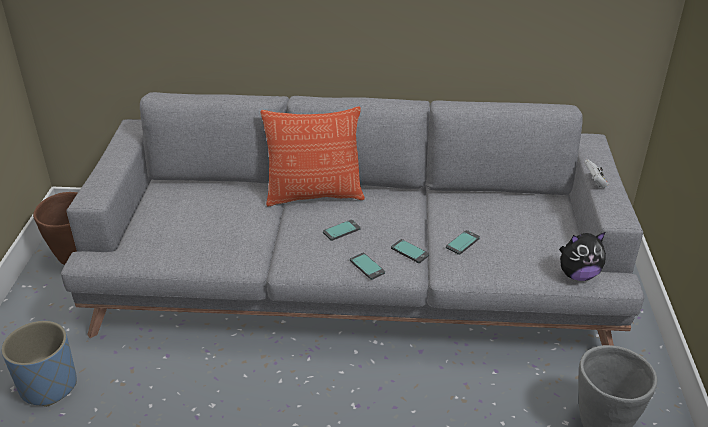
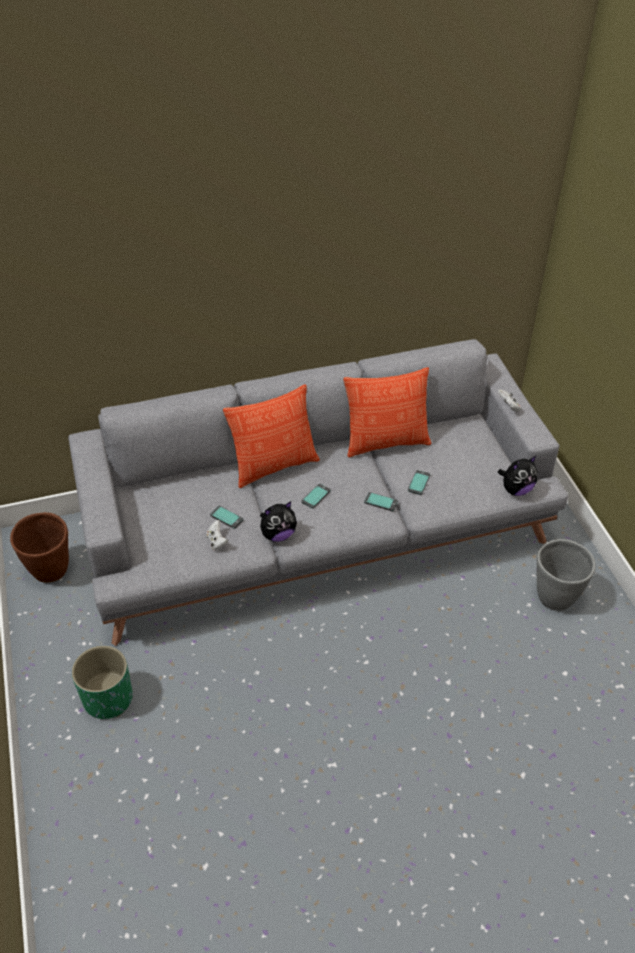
camera: 20 degrees left, 10 degrees up
blue planter [1,321,77,407] -> green planter [71,645,133,719]
phone [350,253,385,280] -> phone moved to [210,506,243,529]
none -> white game controller [206,520,228,551]
none -> plush toy [260,501,297,542]
none -> orange pillow [343,367,431,457]

